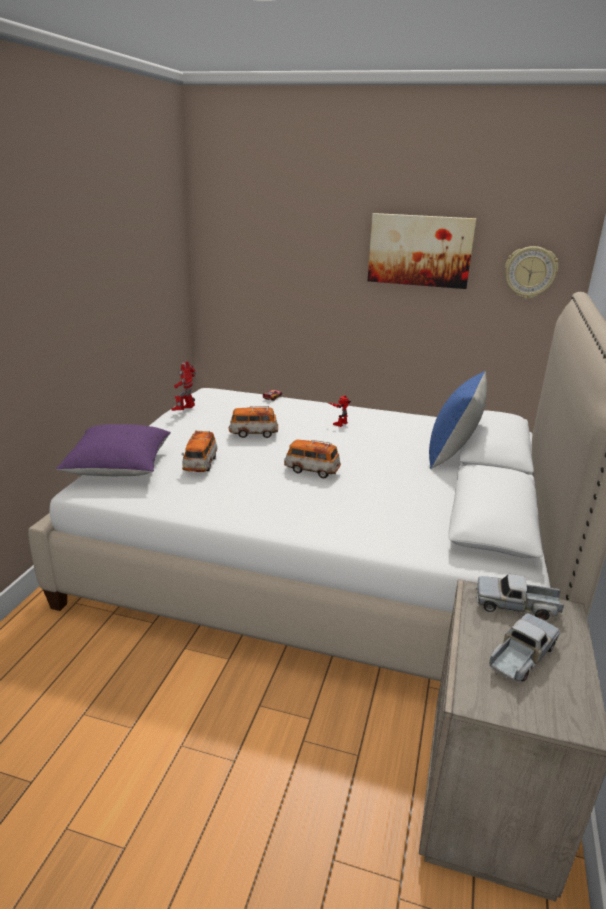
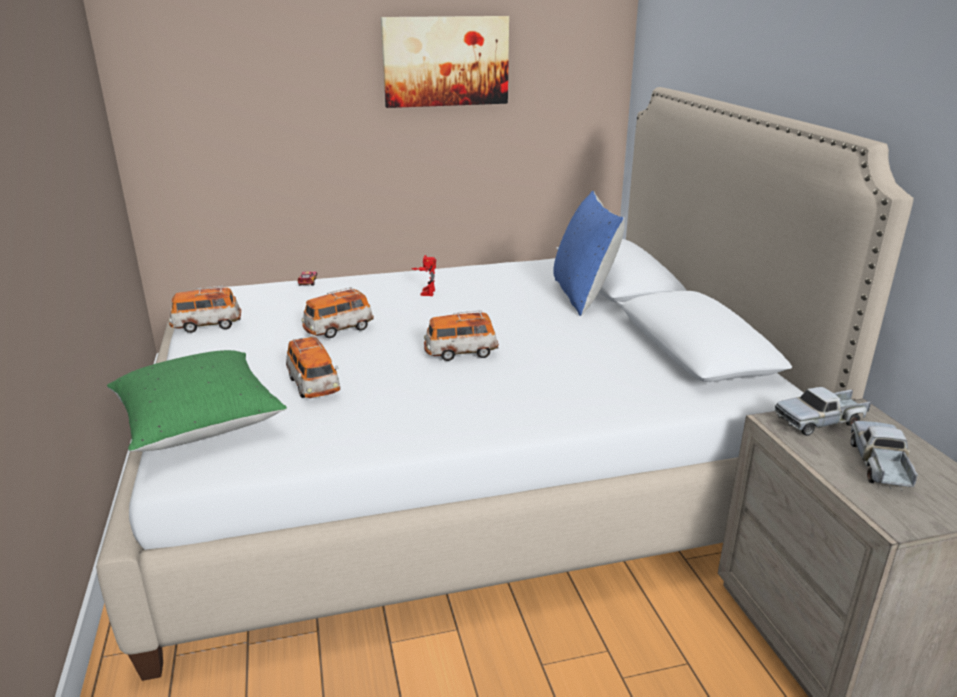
camera: 30 degrees left, 0 degrees up
purple pillow [56,424,171,476] -> green pillow [107,350,287,452]
toy robot [171,361,196,411] -> toy car [169,285,241,333]
wall clock [505,246,559,299] -> none

